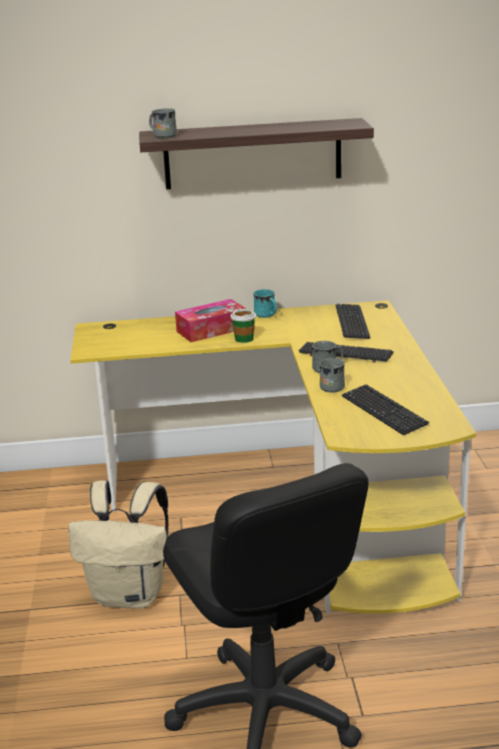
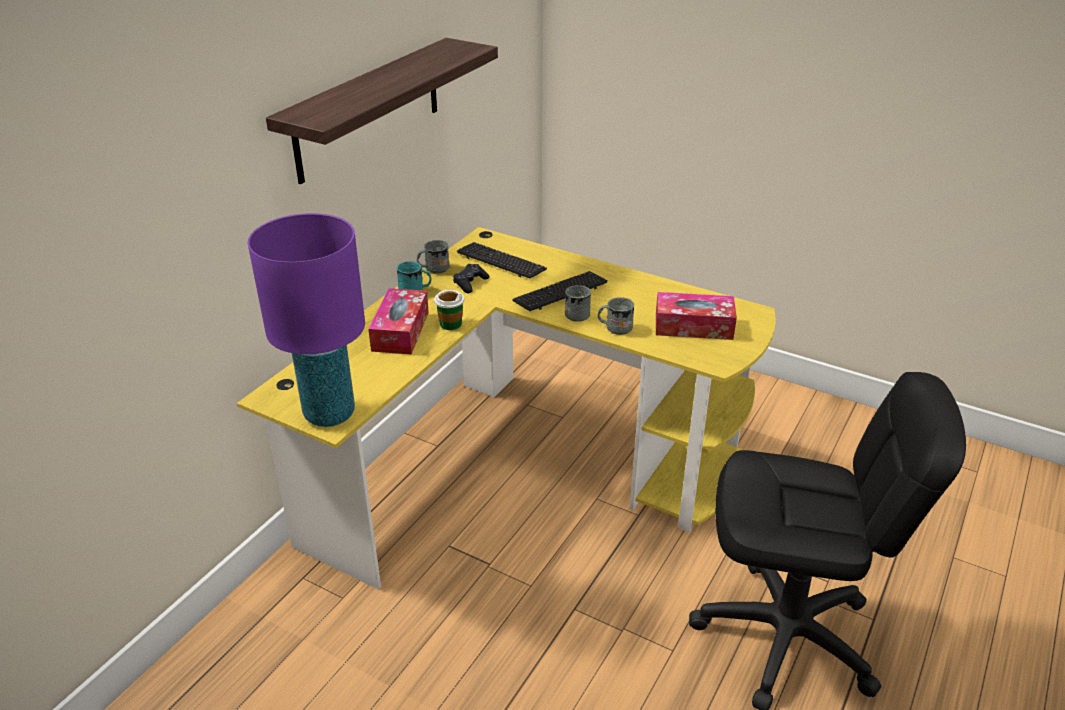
camera: 55 degrees left, 10 degrees up
beige backpack [68,480,168,609] -> none
grey mug [149,108,177,138] -> grey mug moved to [417,240,450,274]
keyboard [342,384,429,435] -> tissue box [656,292,737,340]
none -> purple table lamp [248,213,365,427]
none -> black game controller [453,264,490,293]

